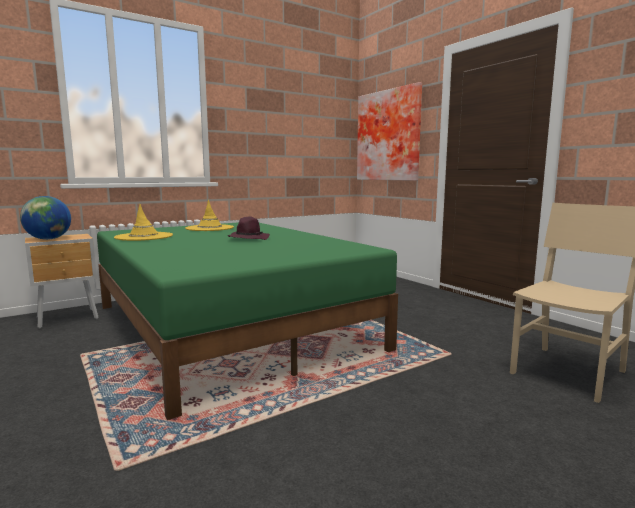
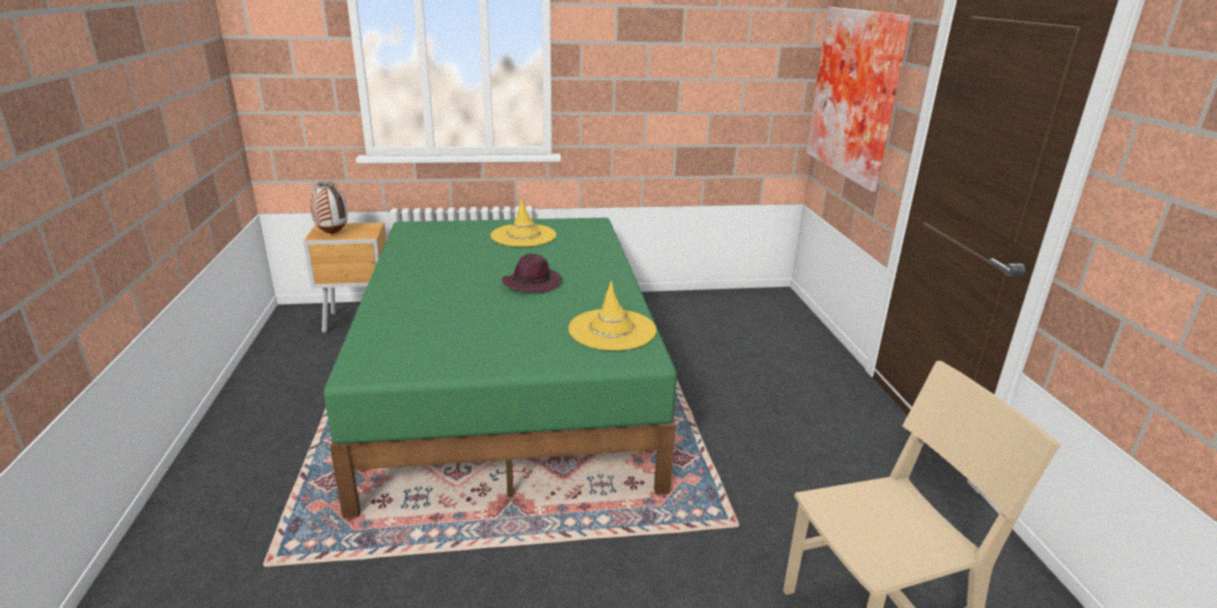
camera: 25 degrees right, 15 degrees up
globe [20,196,71,240] -> vase [310,182,348,234]
yellow hat [114,204,173,241] -> yellow hat moved to [568,281,656,351]

